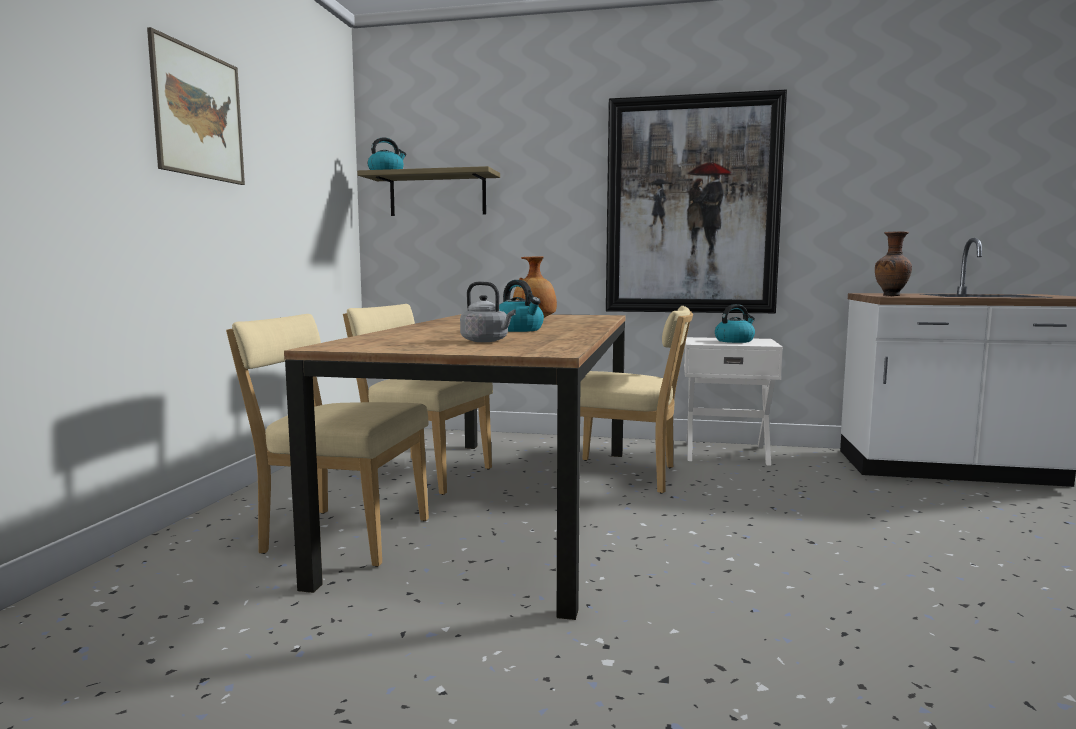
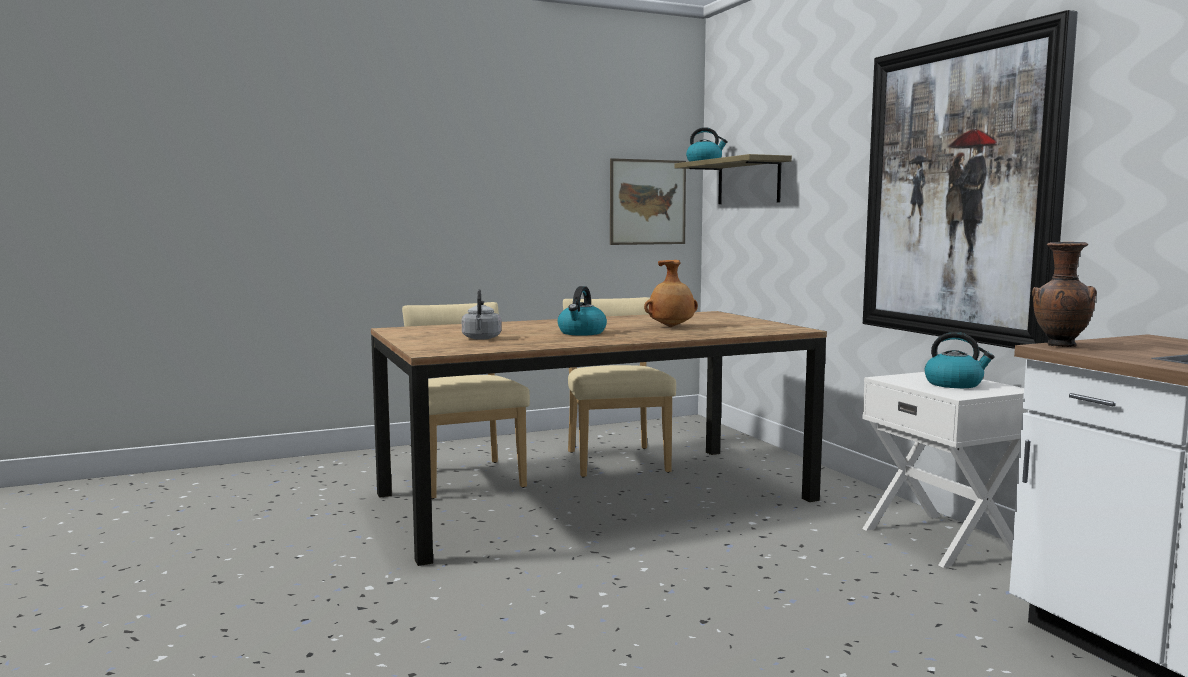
camera: 55 degrees right, 0 degrees up
picture [147,27,245,185] -> picture moved to [610,158,686,245]
beige chair [580,306,693,493] -> none

